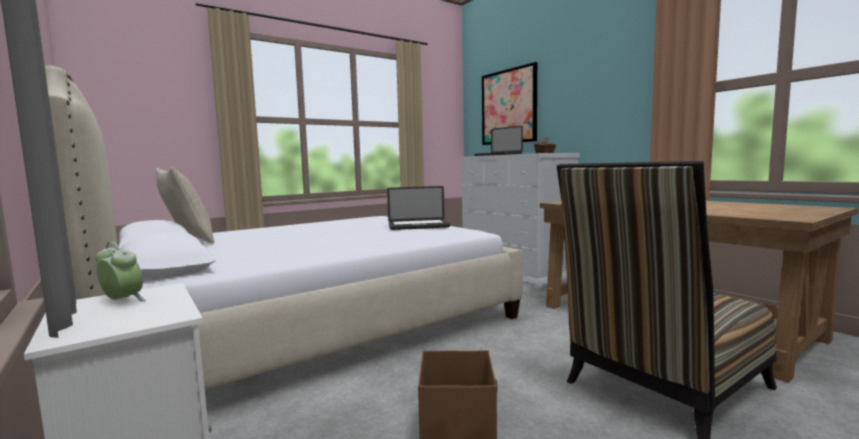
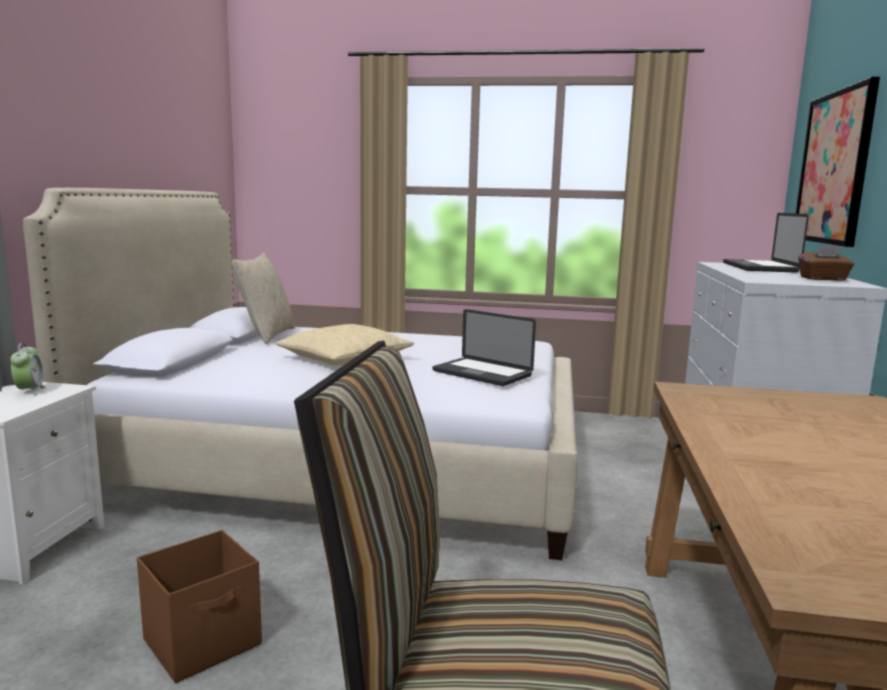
camera: 45 degrees right, 5 degrees up
none -> beige pillow [275,324,414,365]

